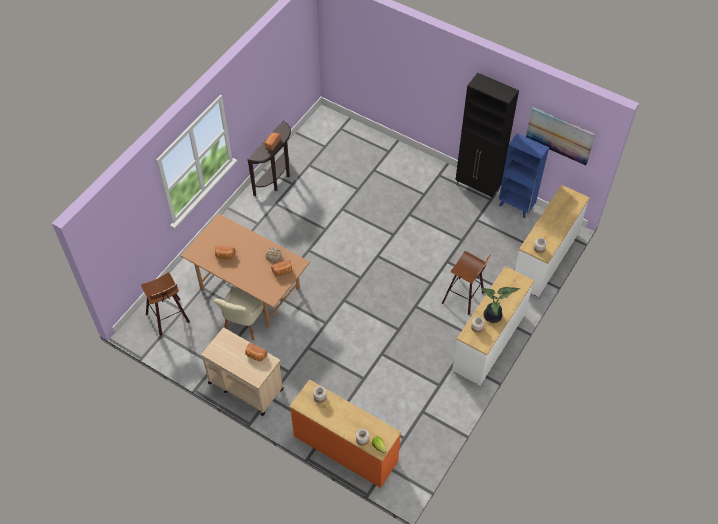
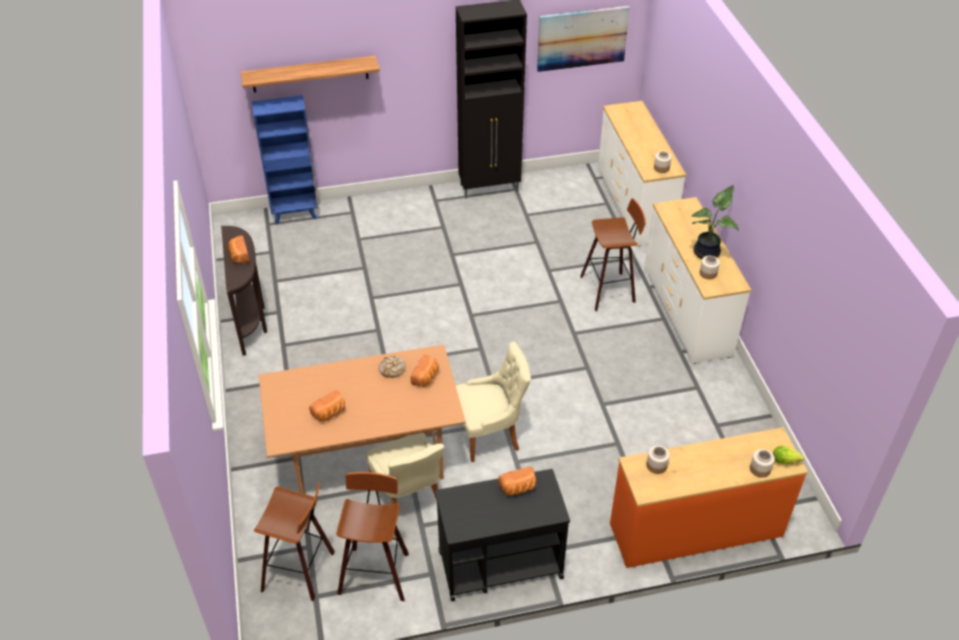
camera: 45 degrees left, 10 degrees down
beige cart [201,327,283,416] -> black cart [435,469,570,601]
blue bookcase [499,133,549,218] -> blue bookcase moved to [252,95,319,224]
none -> shelf [241,56,380,92]
none -> stool [336,472,409,601]
none -> beige chair [456,342,531,462]

